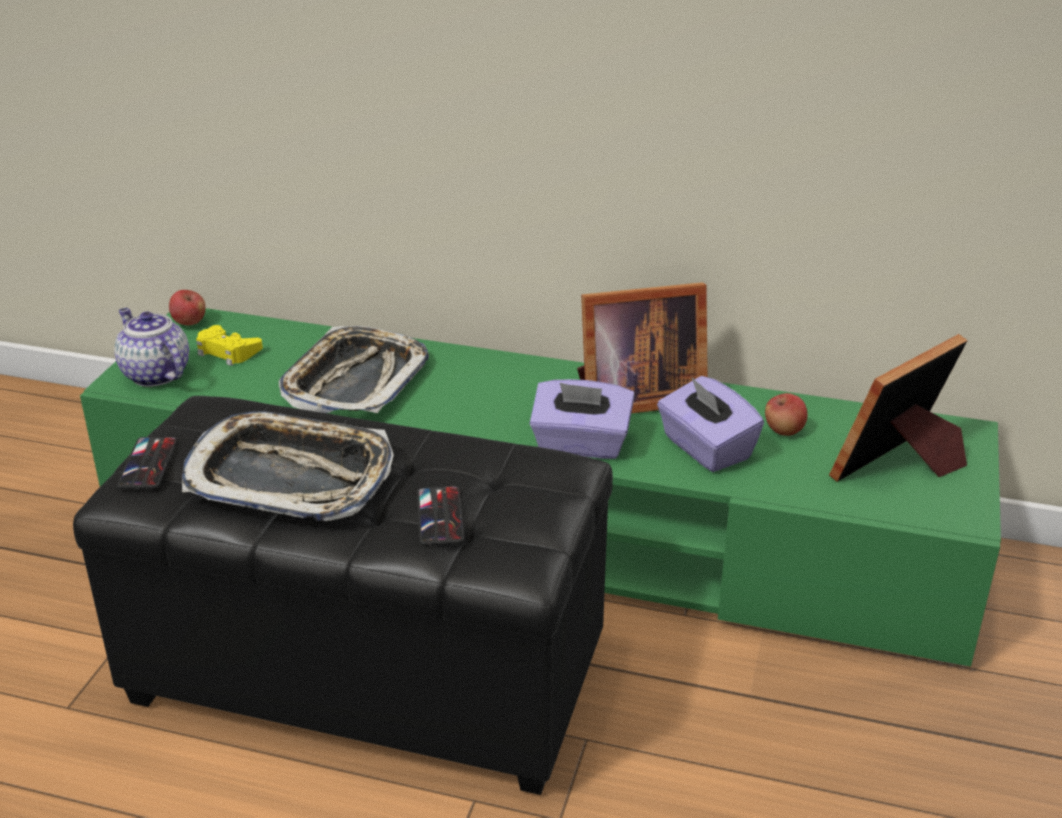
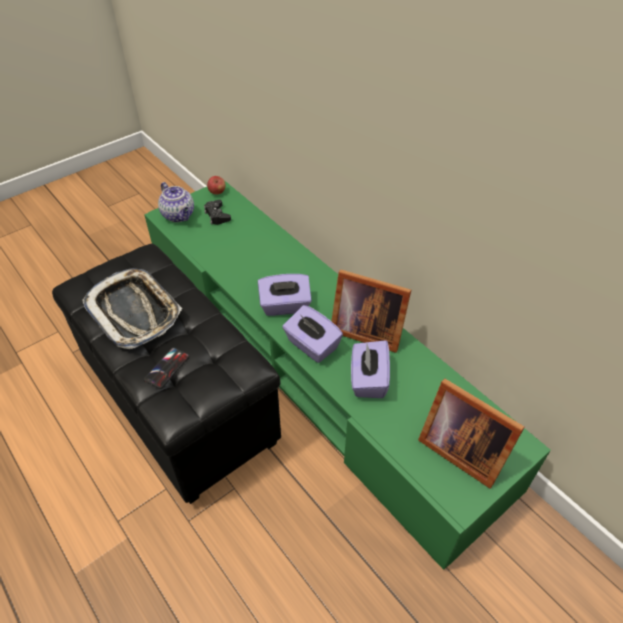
camera: 35 degrees right, 15 degrees up
teapot [114,308,189,387] -> teapot turned 150 degrees clockwise [158,182,194,222]
phone [117,437,178,489] -> none
yellow game controller [196,325,263,366] -> black game controller [204,200,231,225]
tray [279,326,429,413] -> none
apple [765,393,807,436] -> none
picture frame [829,334,968,482] -> picture frame turned 135 degrees counterclockwise [418,379,525,489]
none -> purple tissue box [258,274,312,316]

